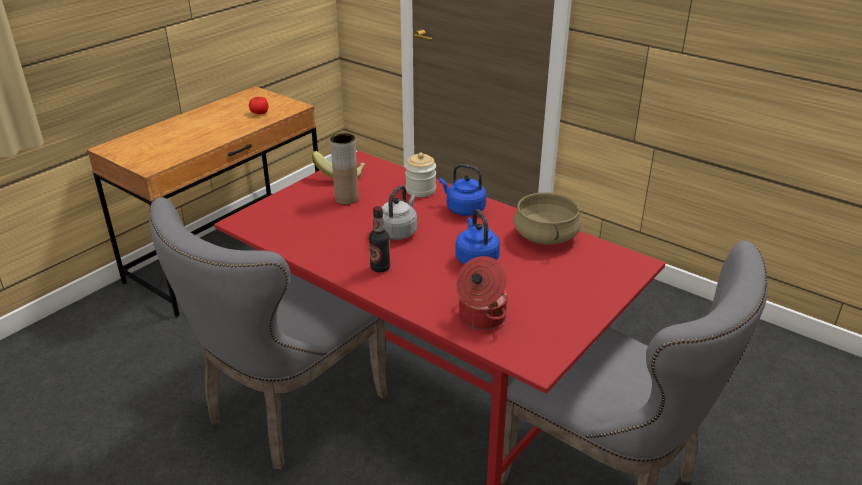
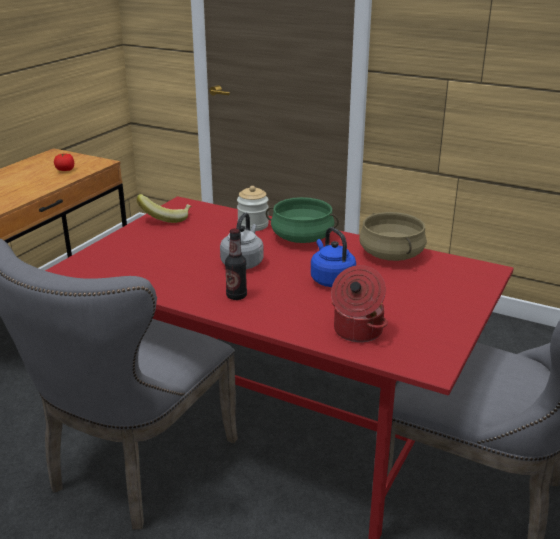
camera: 10 degrees left, 5 degrees down
brown vase [330,133,359,205] -> none
blue kettle [439,164,486,216] -> green cooking pot [266,197,339,243]

